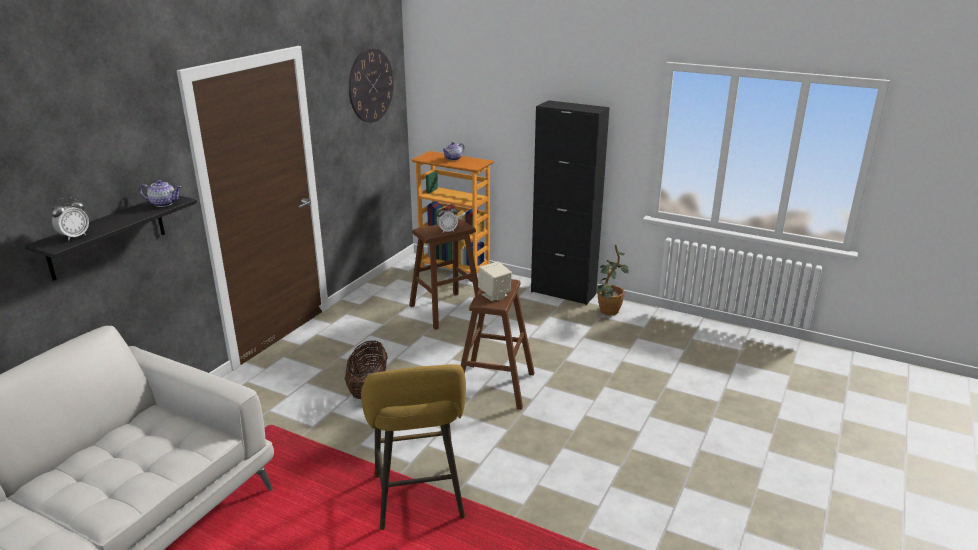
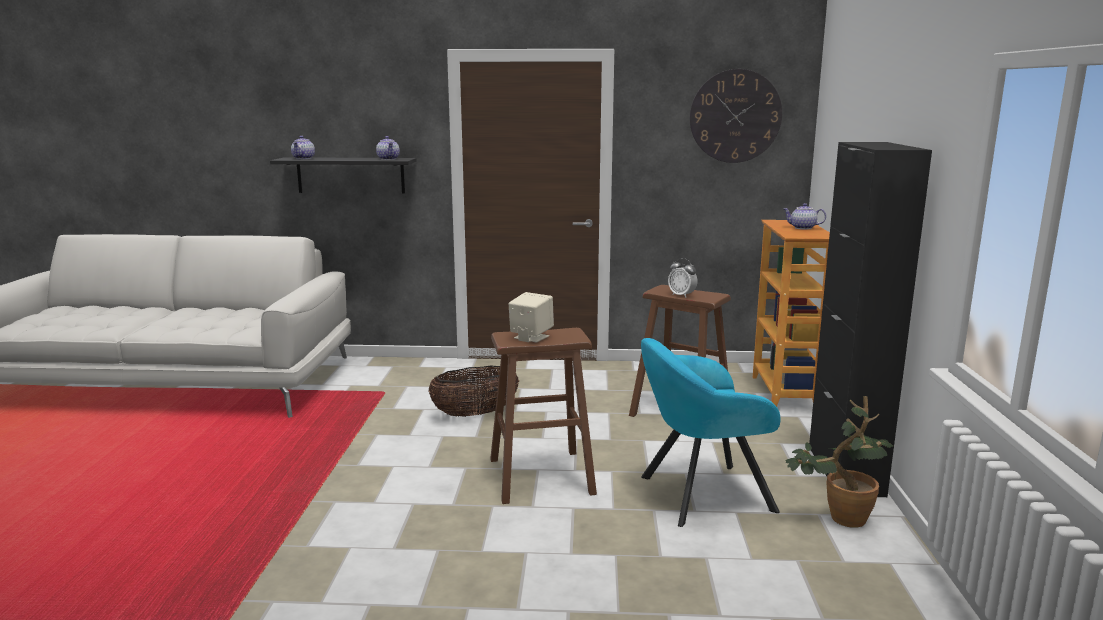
camera: 65 degrees right, 10 degrees down
alarm clock [51,197,89,241] -> teapot [291,136,315,159]
yellow stool [361,364,466,530] -> none
none -> turquoise armchair [641,338,781,527]

